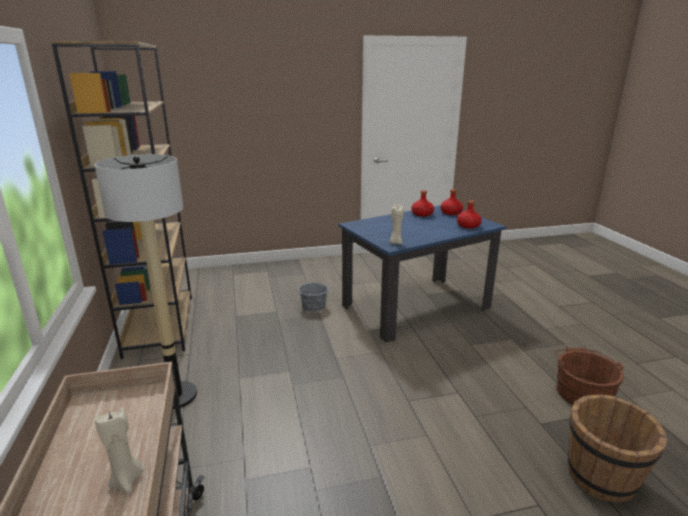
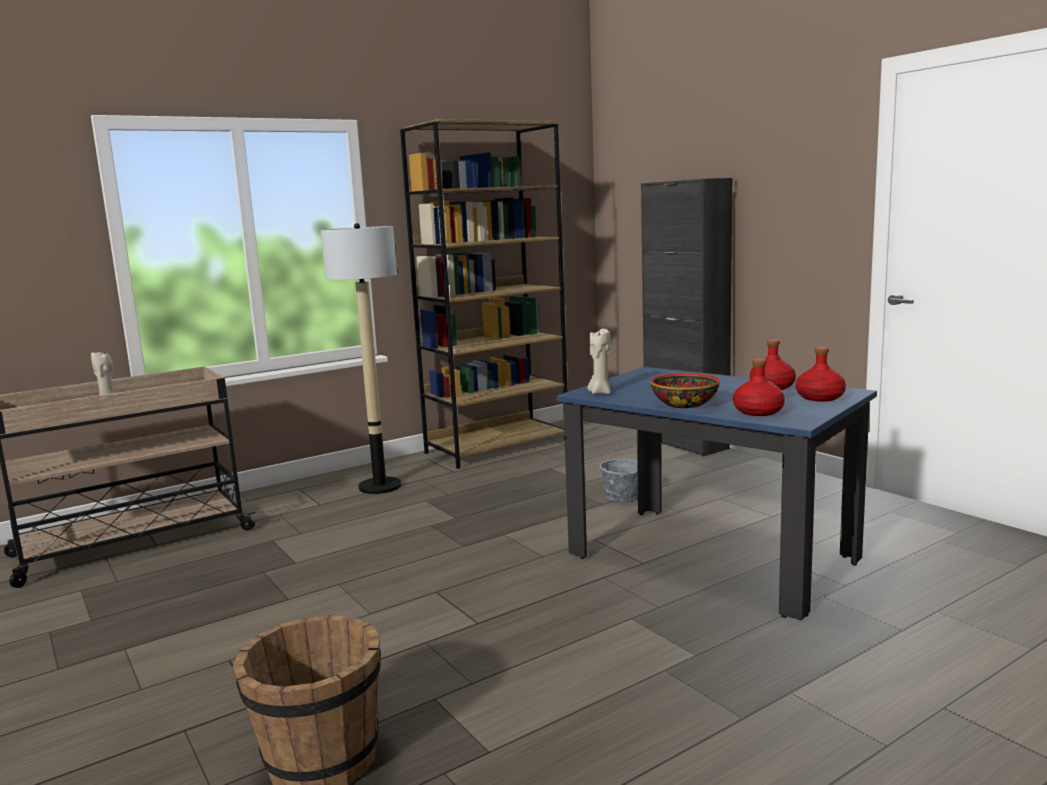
camera: 70 degrees right, 10 degrees down
brown bucket [555,348,624,405] -> none
none -> black cabinet [641,178,732,456]
none -> bowl [650,373,720,408]

